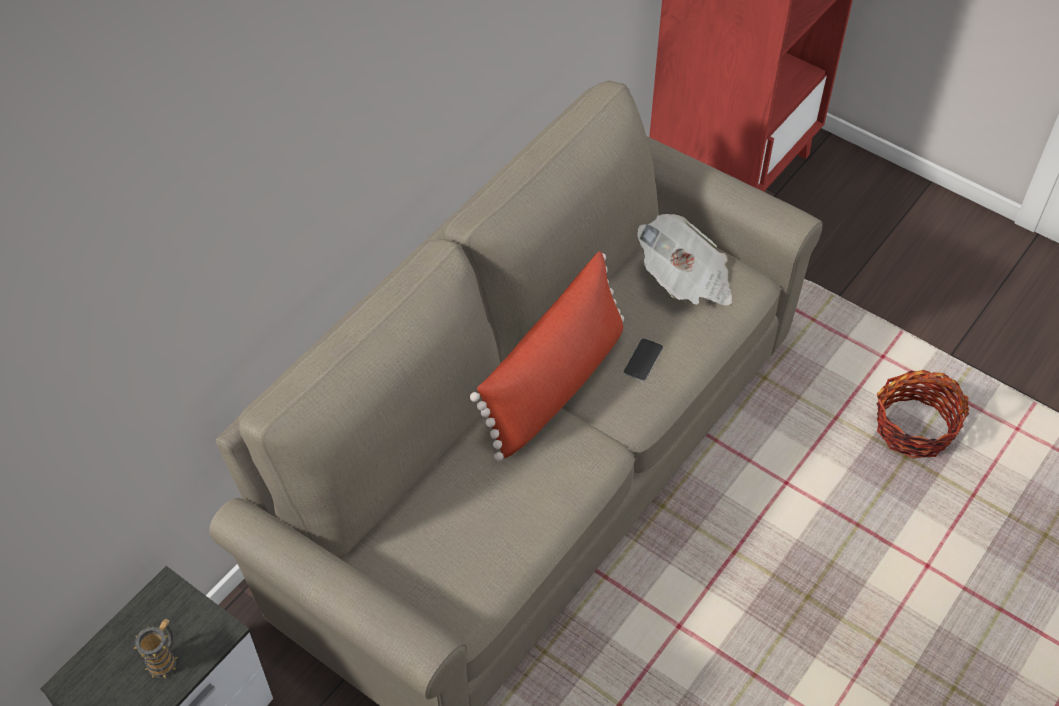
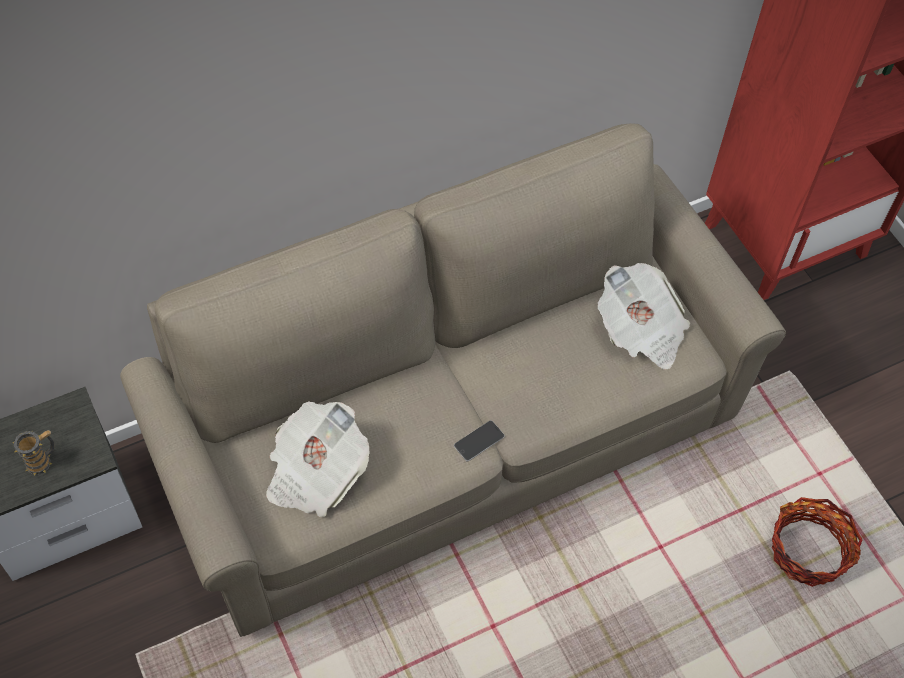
camera: 25 degrees right, 5 degrees up
red pillow [470,251,624,461] -> none
phone [623,338,663,382] -> phone moved to [454,420,505,461]
none -> newspaper [266,401,369,517]

